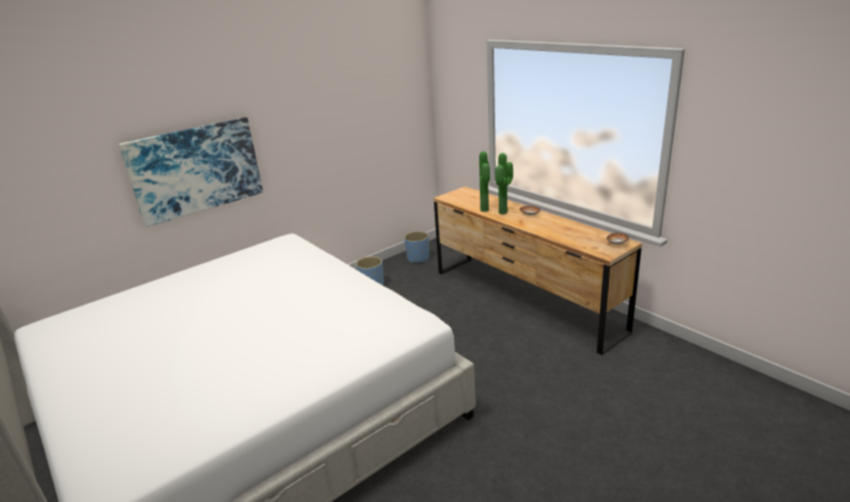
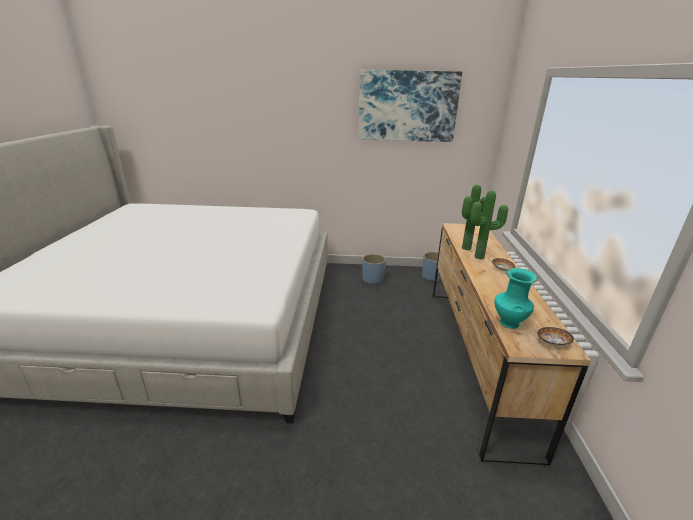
camera: 40 degrees right, 0 degrees up
picture [119,117,263,227] -> picture moved to [358,70,462,142]
none -> turquoise vase [494,268,538,329]

